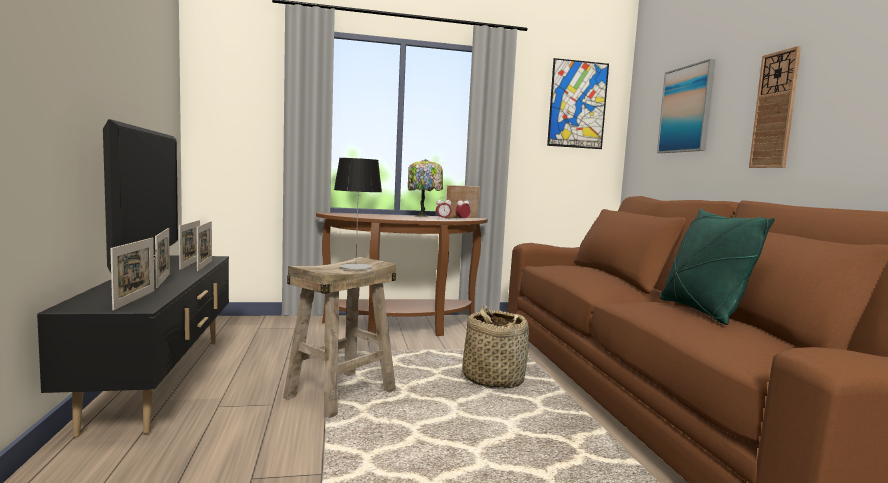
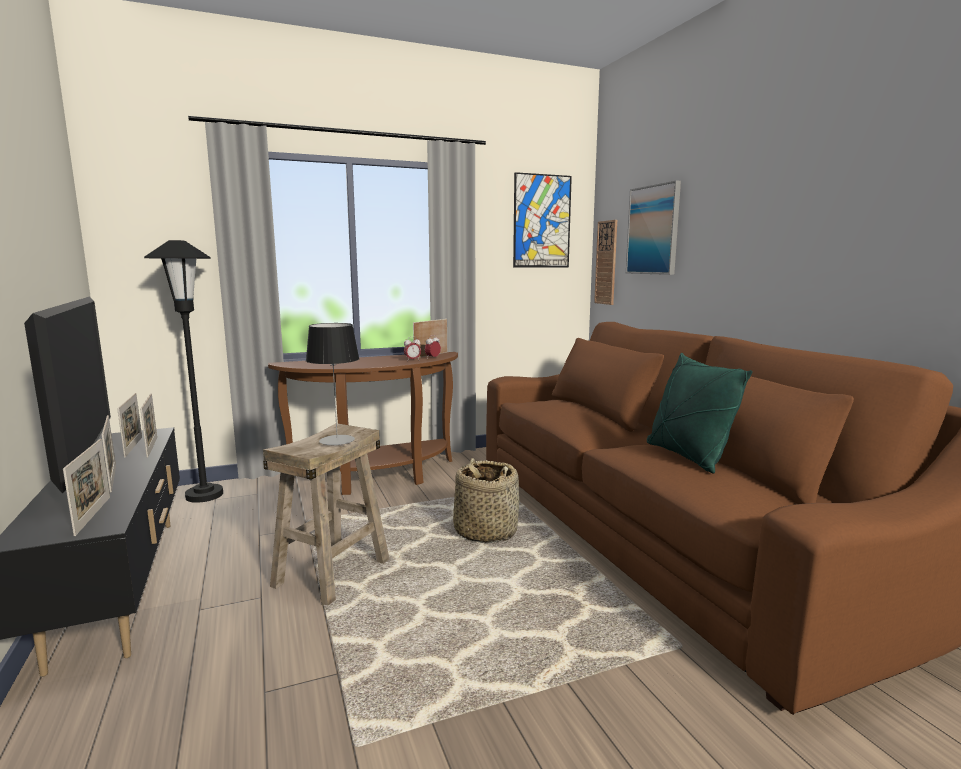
camera: 10 degrees left, 5 degrees up
table lamp [408,159,443,217] -> none
wall clock [749,46,801,168] -> wall clock moved to [594,220,617,305]
none -> black floor lamp [144,240,223,503]

